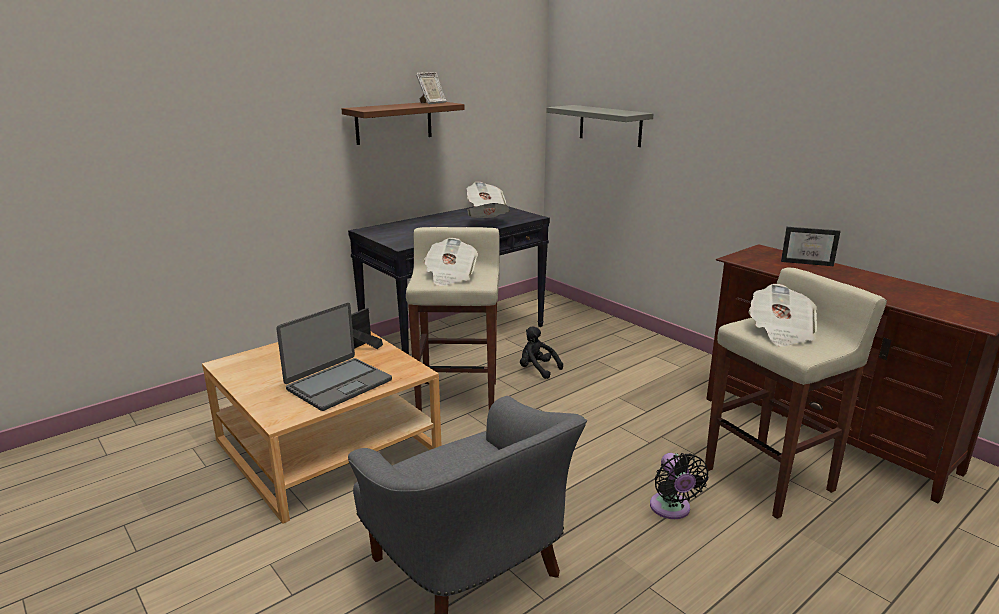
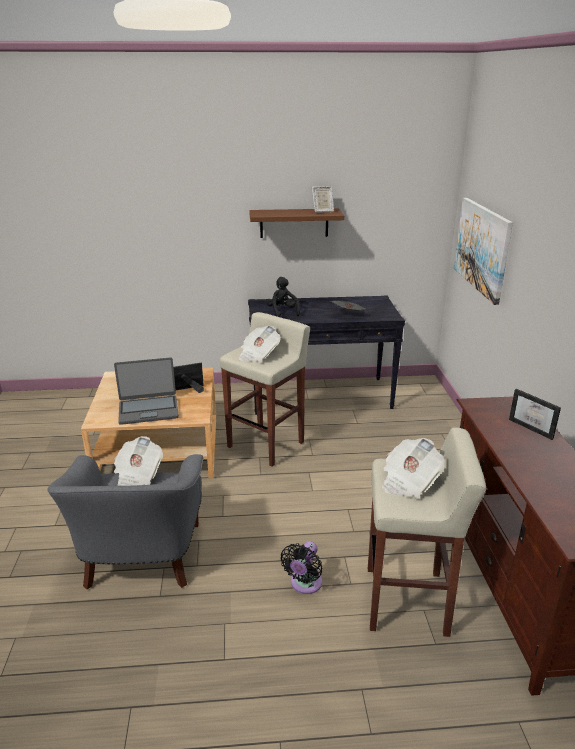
camera: 35 degrees right, 5 degrees up
newspaper [467,182,506,207] -> newspaper moved to [114,436,163,486]
black plush toy [520,326,563,379] -> black plush toy moved to [266,277,300,317]
grey shelf [546,105,653,147] -> picture [454,198,513,305]

